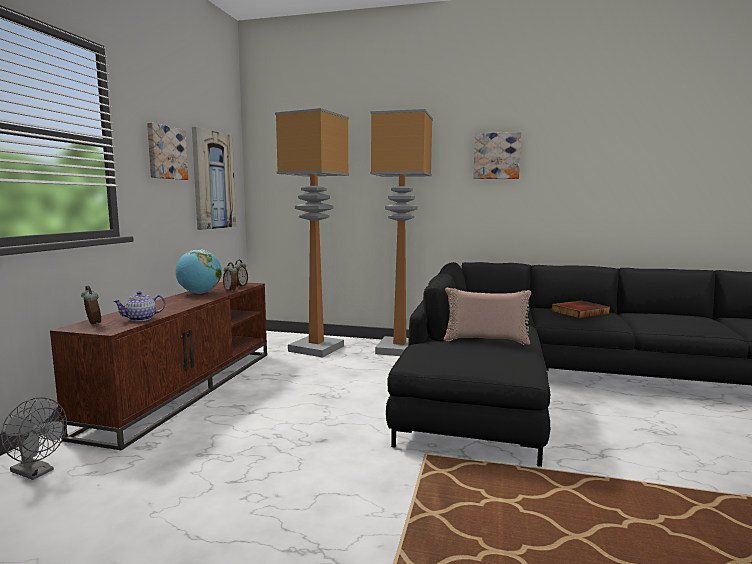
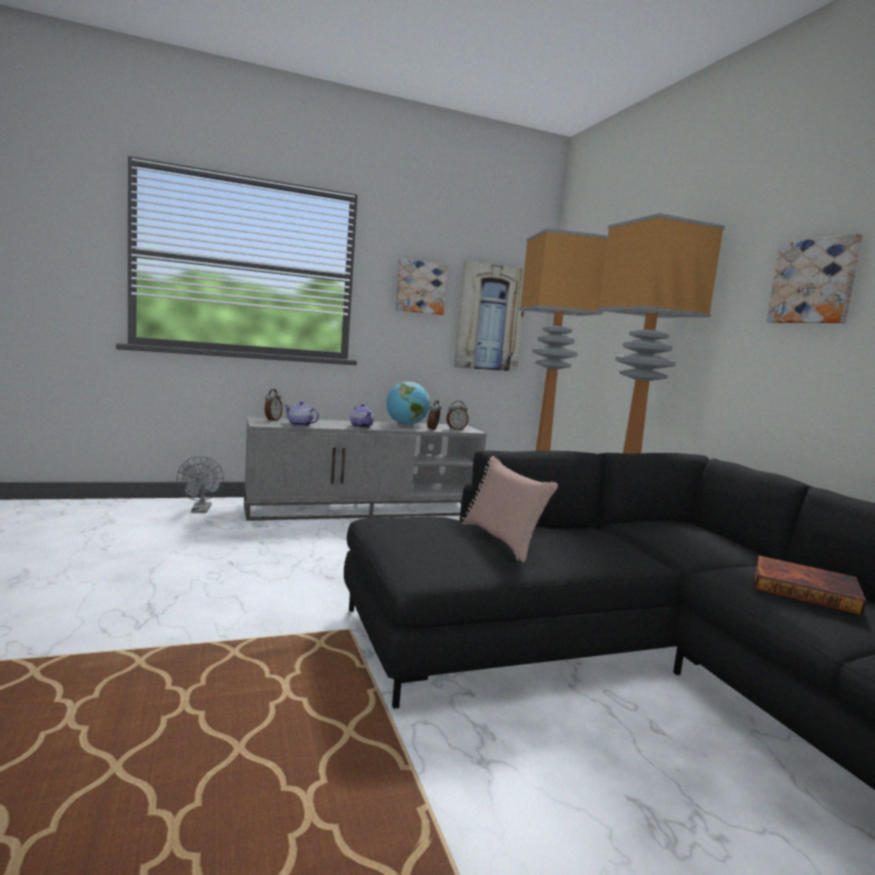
camera: 55 degrees right, 0 degrees up
brown tv stand [50,282,267,450] -> grey tv stand [244,417,487,521]
none -> teapot [350,404,374,428]

